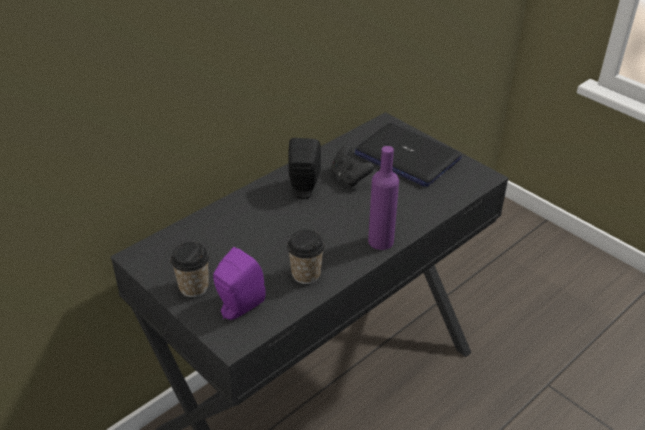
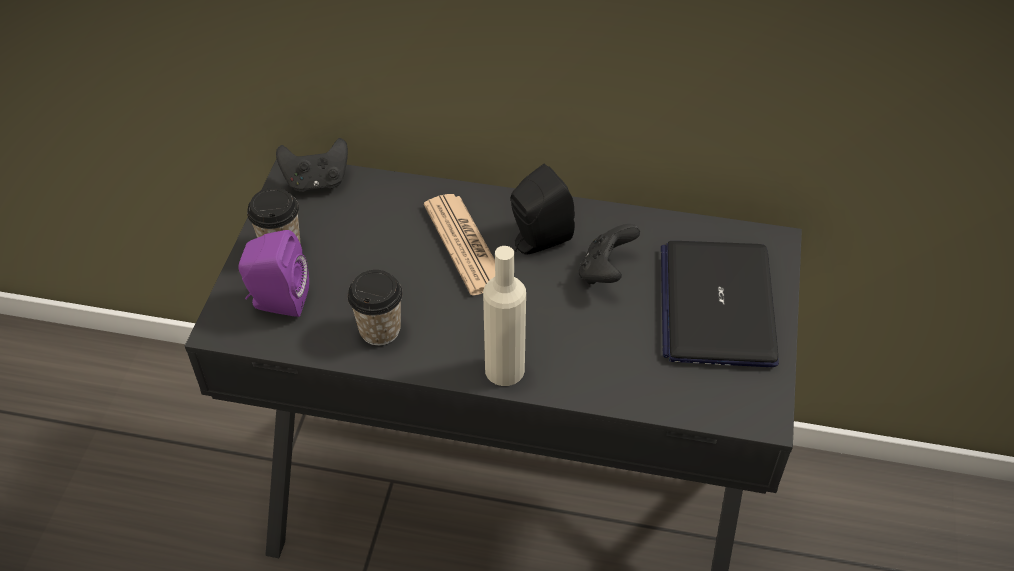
camera: 55 degrees right, 10 degrees up
purple bottle [368,146,399,250] -> beige bottle [483,246,526,386]
none -> black game controller [276,138,348,192]
none -> newspaper [424,194,495,295]

